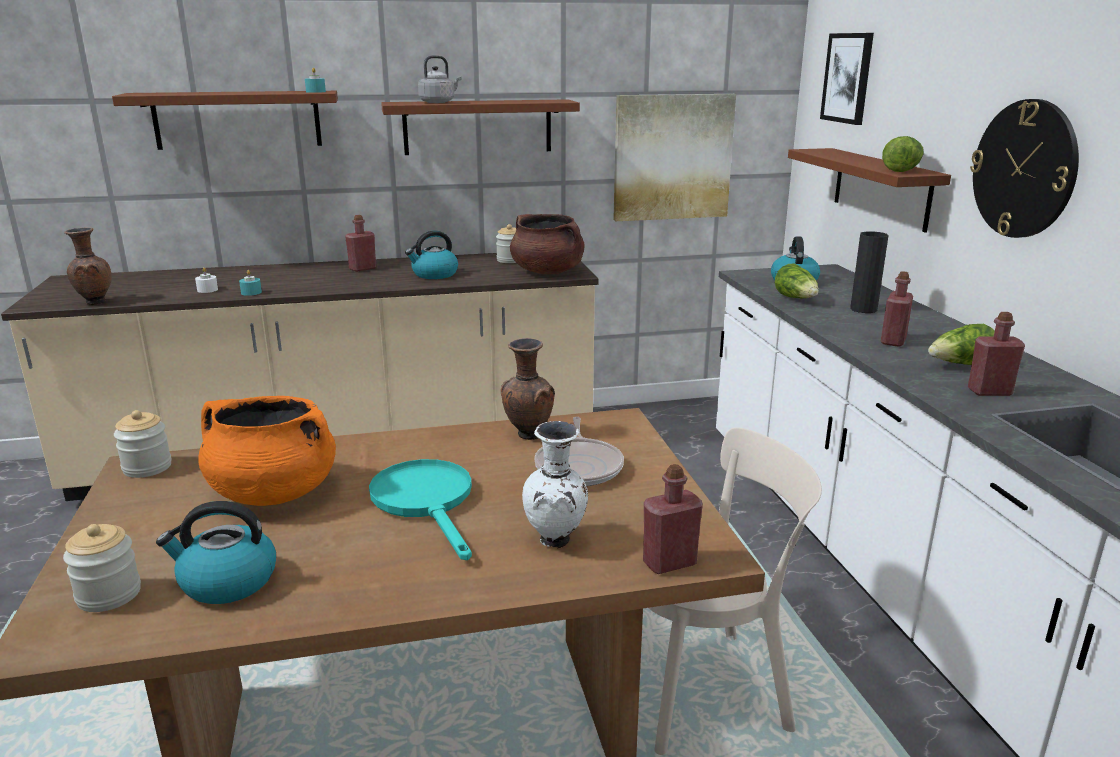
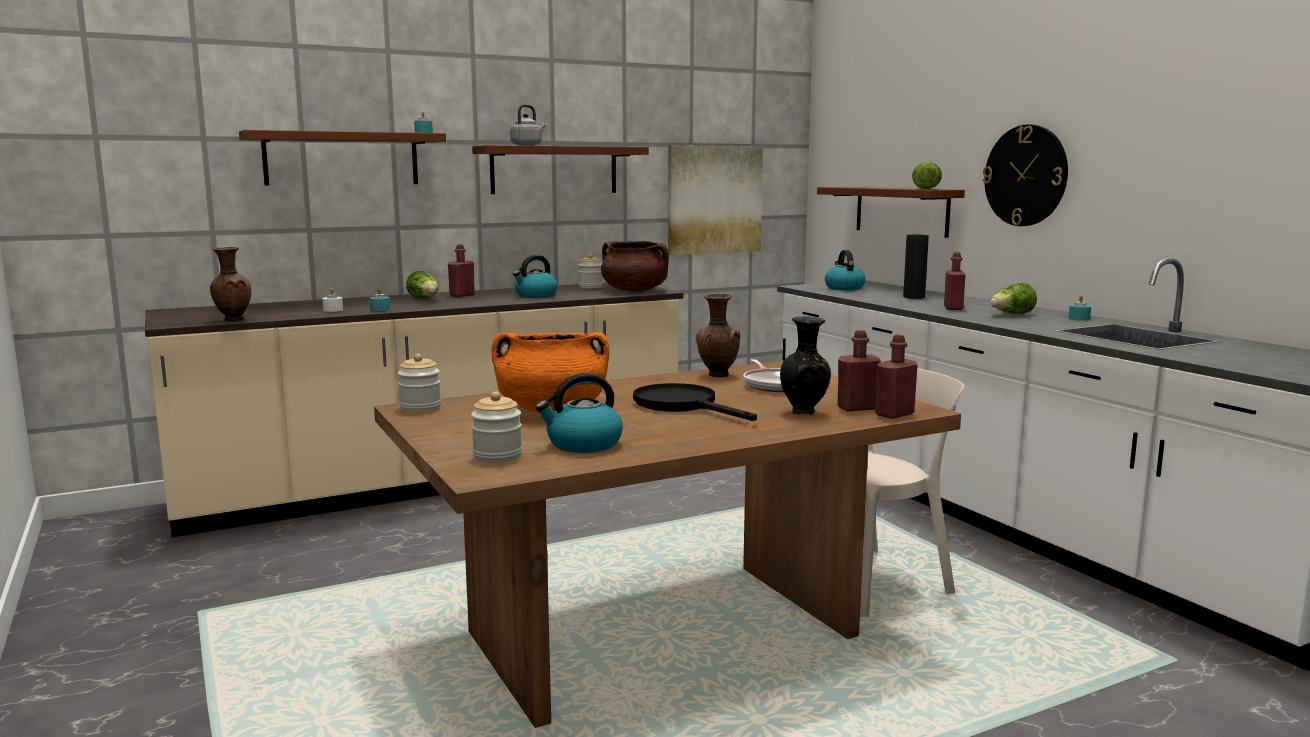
camera: 15 degrees left, 10 degrees down
turquoise frying pan [369,459,472,560] -> black frying pan [633,383,757,421]
white vase [522,421,588,549] -> black vase [780,316,831,415]
lettuce [775,264,819,298] -> lettuce moved to [406,271,439,299]
picture [820,33,874,125] -> none
red bottle [968,312,1025,396] -> red bottle moved to [837,330,881,411]
none -> turquoise candle [1068,295,1091,321]

